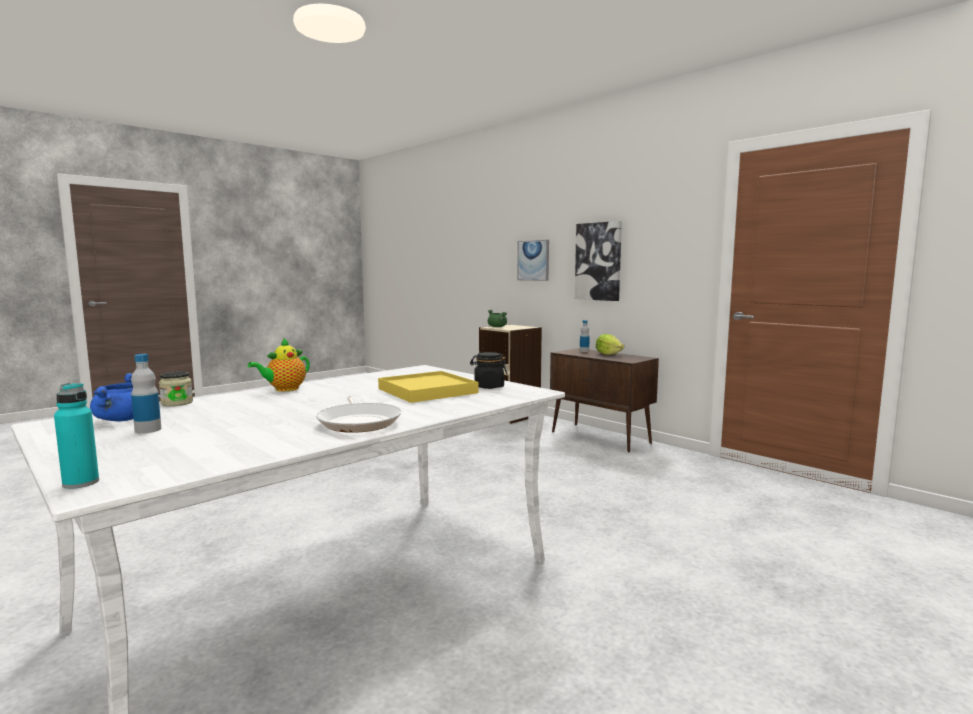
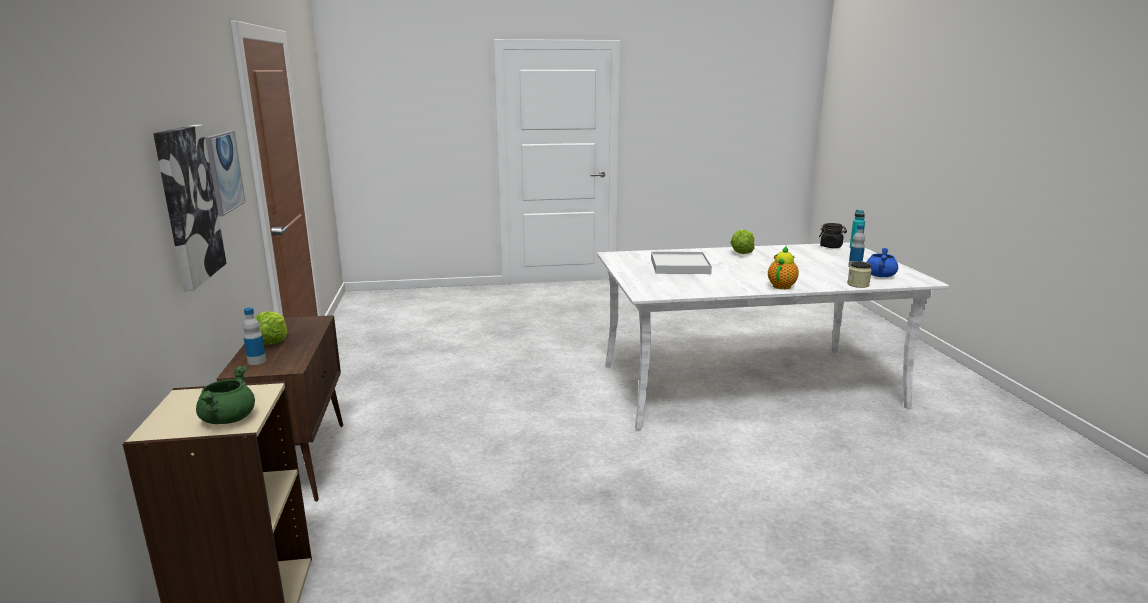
camera: 145 degrees left, 10 degrees up
teapot [248,338,310,391] -> teapot turned 45 degrees counterclockwise [768,245,799,289]
frying pan [316,396,402,433] -> lettuce [731,229,754,254]
yellow tray [378,371,478,403] -> white tray [651,252,712,274]
black jar [470,352,507,389] -> black jar moved to [819,223,847,248]
picture [517,240,549,281] -> picture moved to [205,131,246,216]

